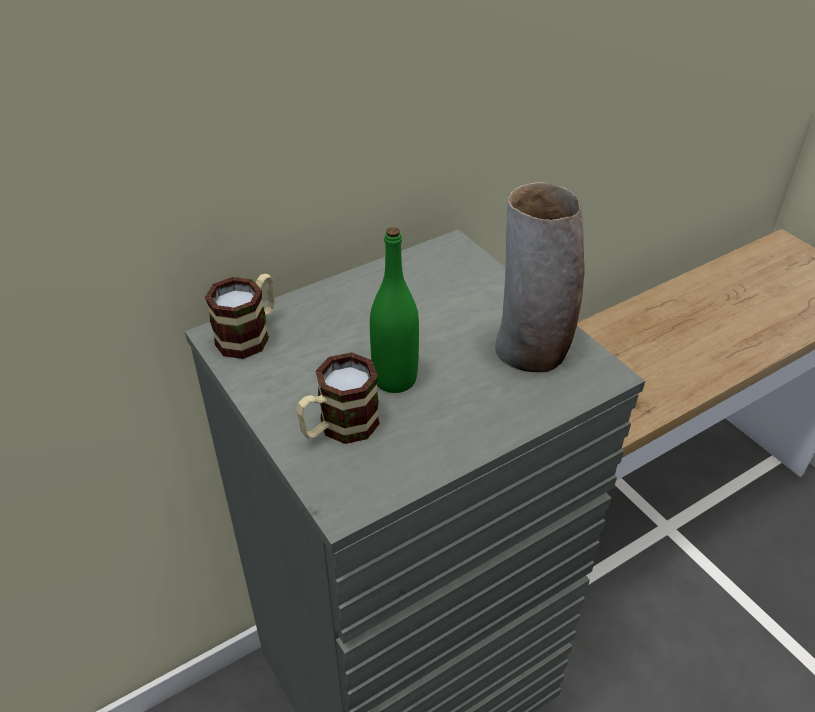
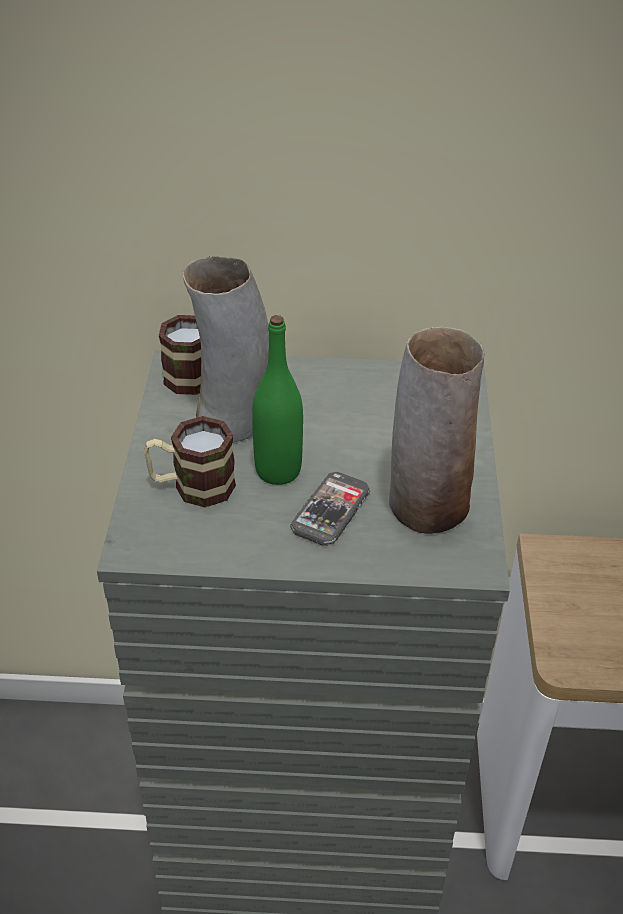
camera: 35 degrees right, 0 degrees up
none -> vase [182,256,269,442]
none -> phone [290,472,370,546]

